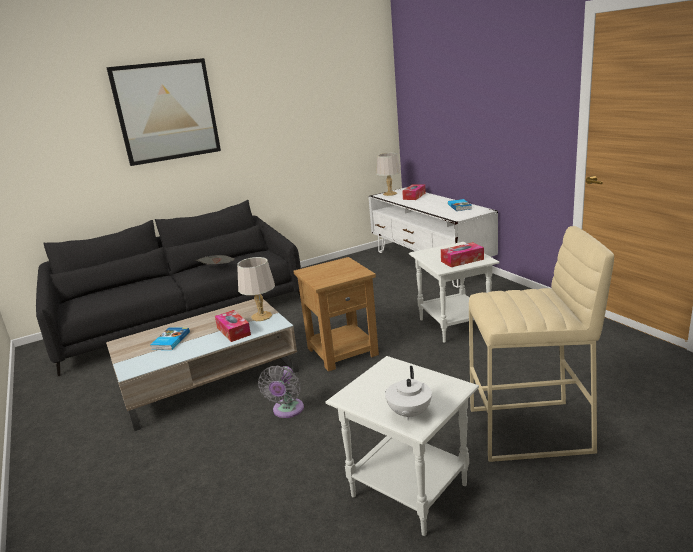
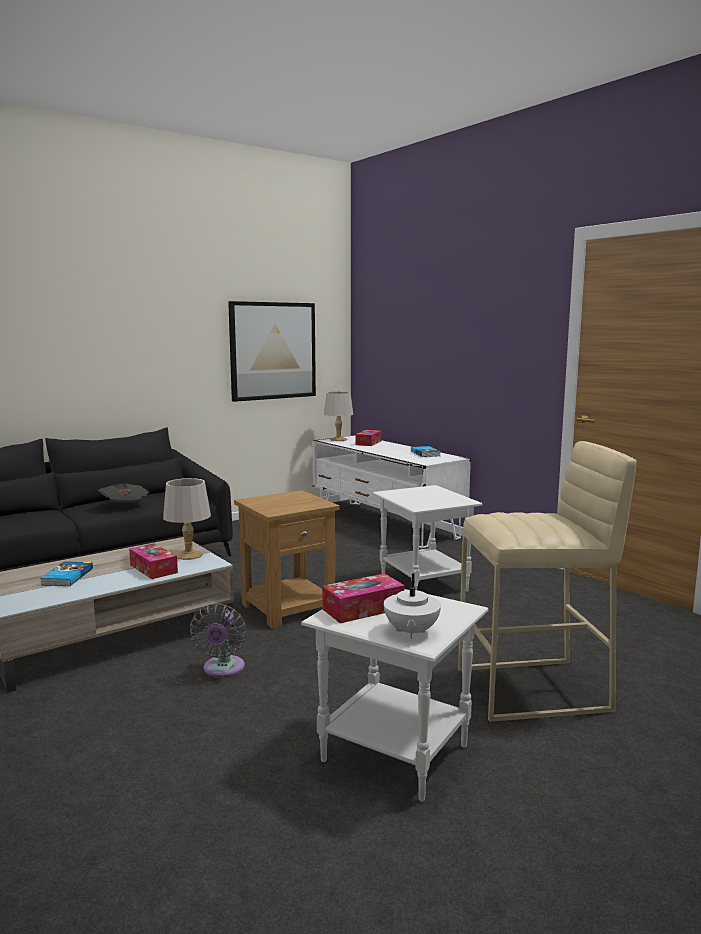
camera: 10 degrees left, 10 degrees down
picture [106,58,221,166] -> picture moved to [228,301,316,402]
tissue box [441,242,484,267] -> tissue box moved to [322,573,405,623]

